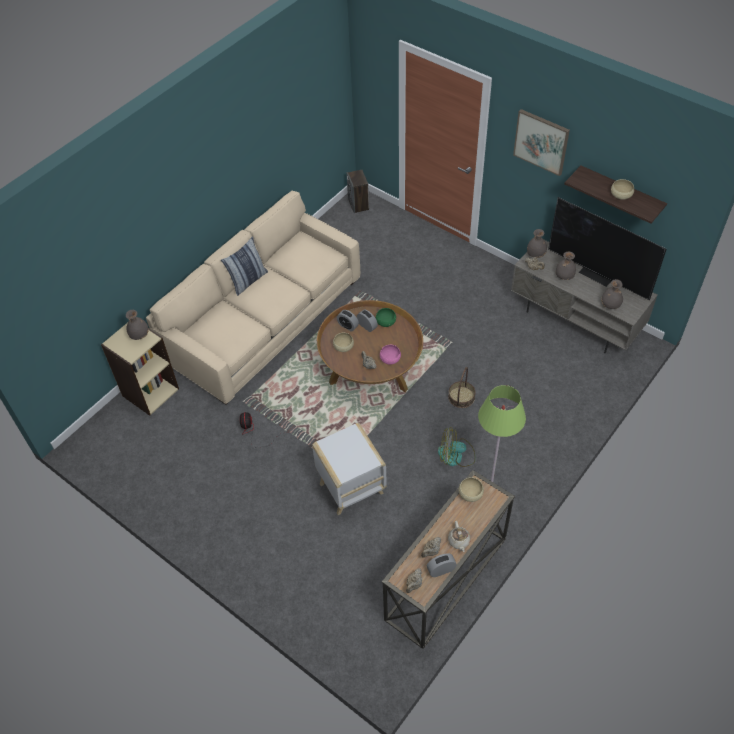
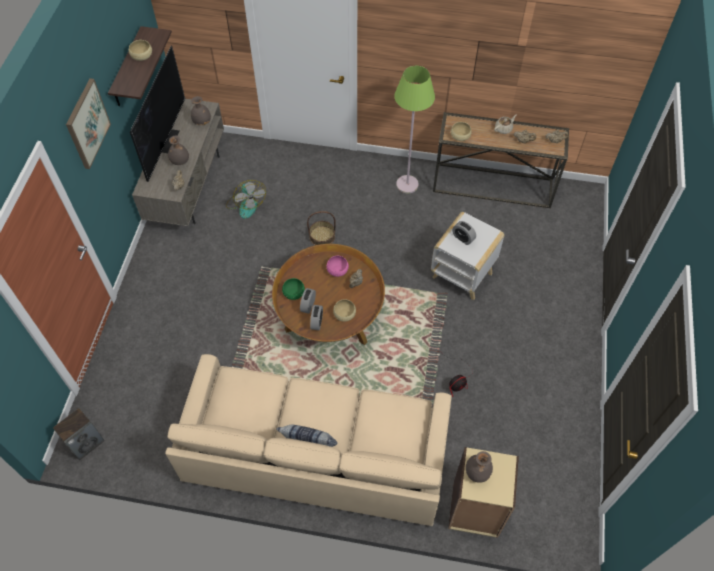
camera: 120 degrees left, 5 degrees up
alarm clock [427,553,457,577] -> alarm clock moved to [452,221,476,245]
fan [438,427,476,467] -> fan moved to [226,180,266,219]
grey vase [527,229,547,258] -> none

